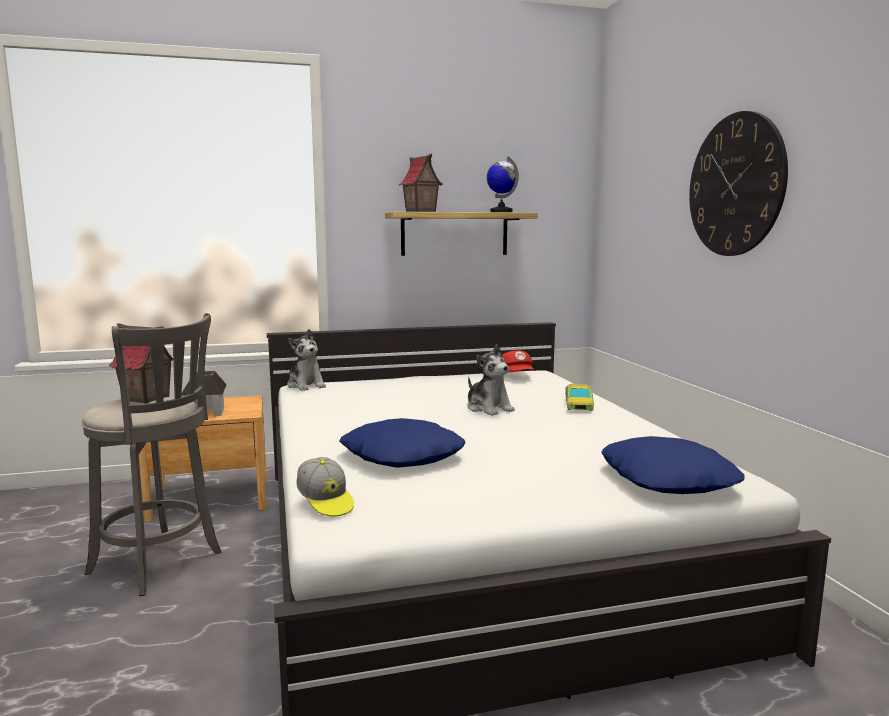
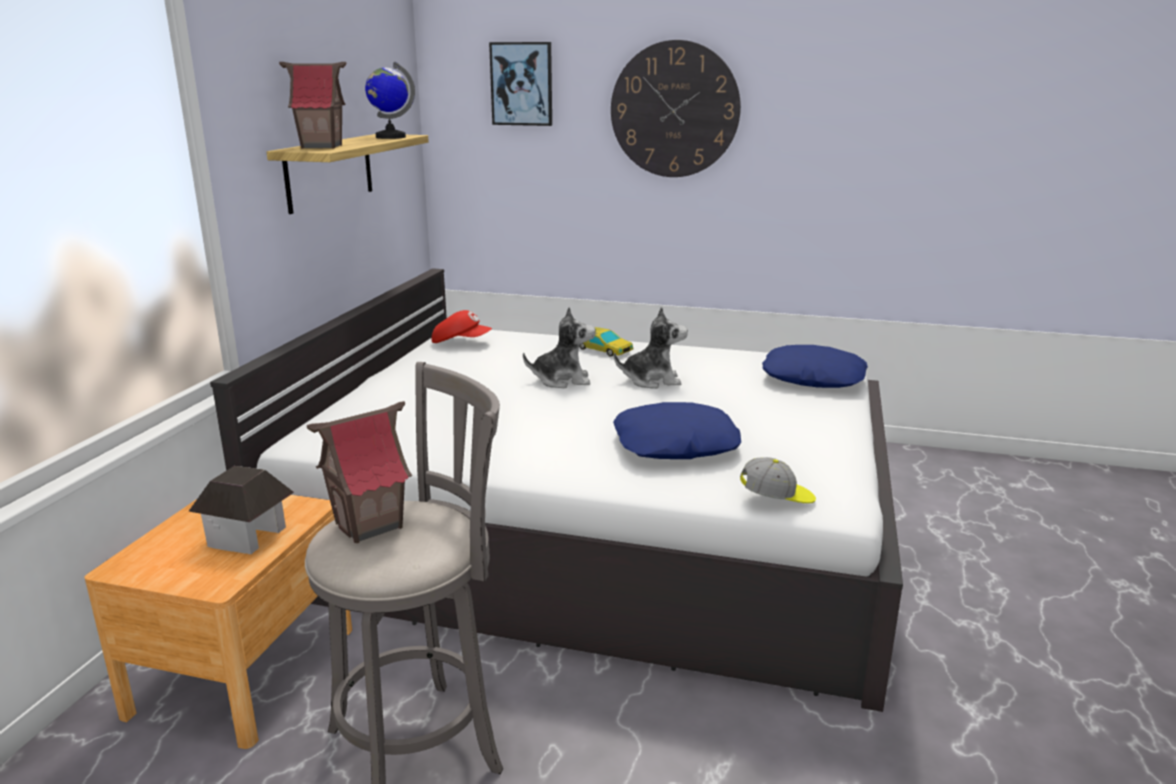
camera: 60 degrees left, 10 degrees up
plush toy [287,329,326,391] -> plush toy moved to [614,307,688,389]
none -> picture [489,42,552,126]

